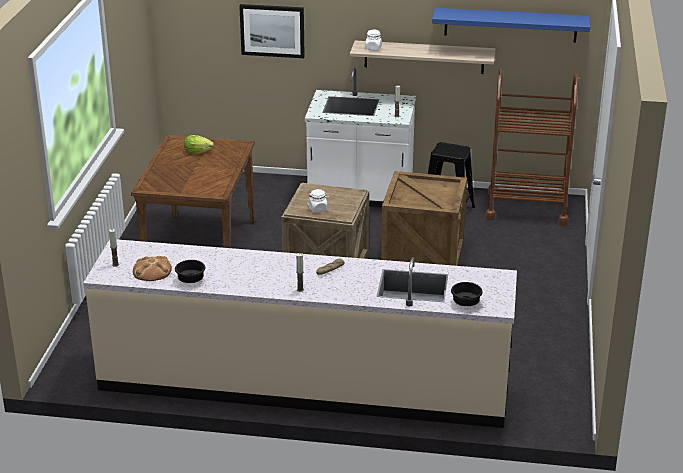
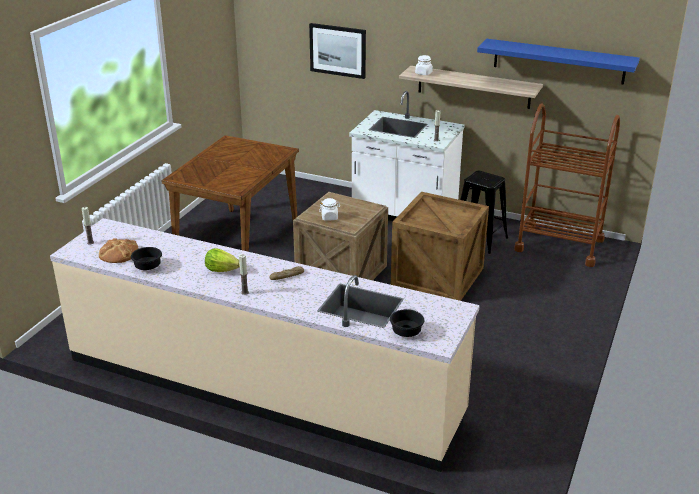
camera: 15 degrees right, 0 degrees up
lettuce [184,135,214,154] -> lettuce moved to [205,248,240,272]

